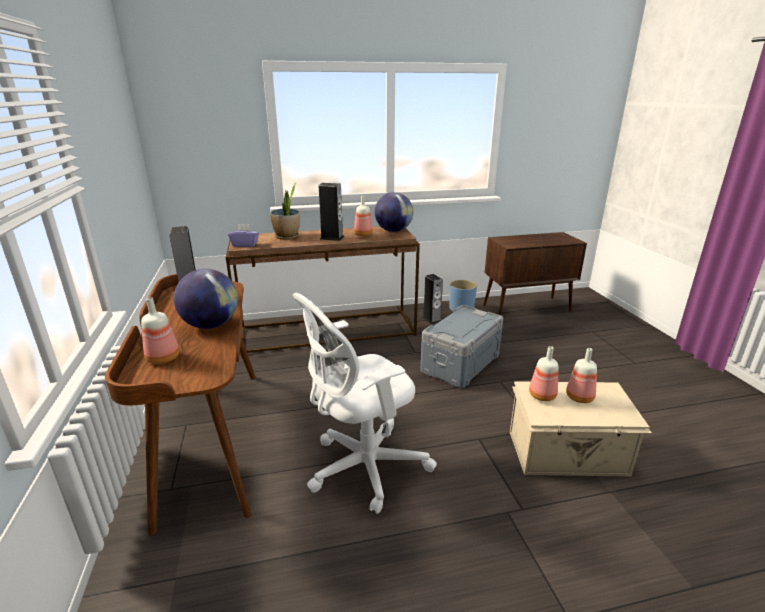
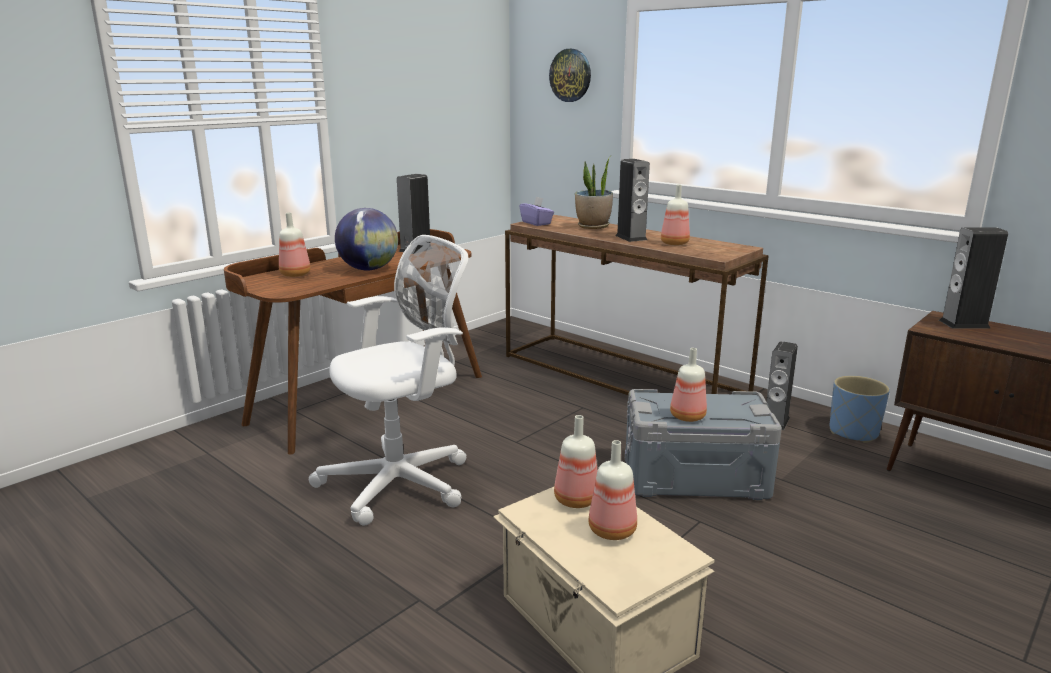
camera: 55 degrees right, 5 degrees down
white office chair [292,293,437,514] -> white office chair turned 120 degrees clockwise [309,235,468,526]
globe [375,192,413,232] -> none
none -> wall clock [549,49,591,102]
none -> bottle [670,348,707,422]
none -> speaker [939,227,1008,329]

